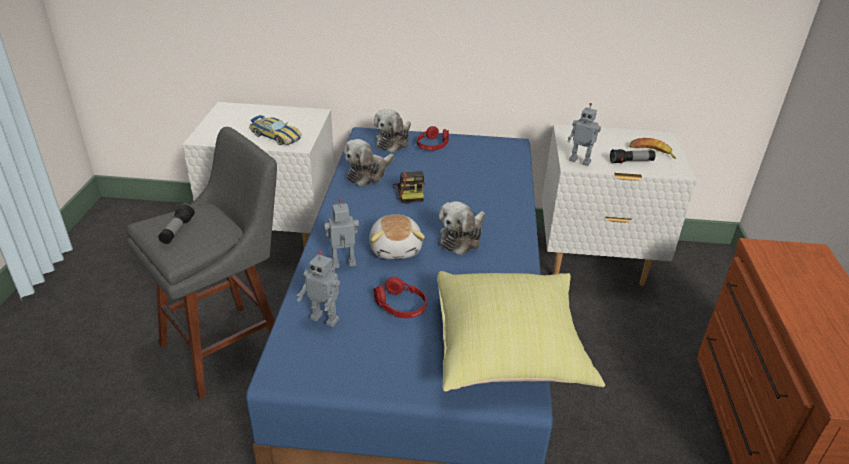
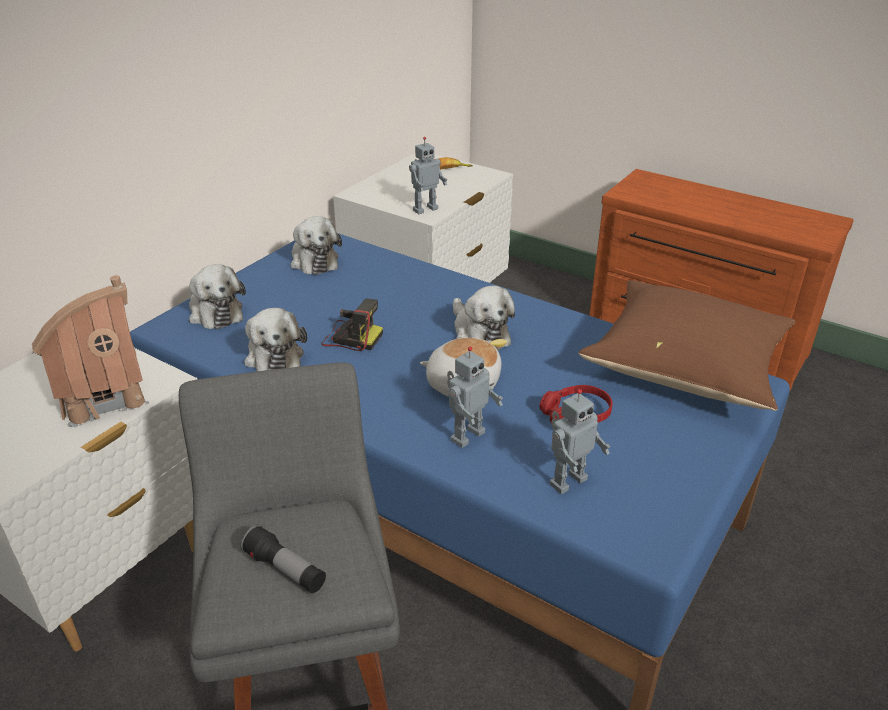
camera: 60 degrees left, 0 degrees up
toy car [249,115,302,145] -> toy house [32,275,149,427]
toy robot [324,199,359,268] -> toy robot turned 150 degrees counterclockwise [447,346,503,448]
red headphones [417,126,449,150] -> none
yellow pillow [437,271,605,392] -> brown pillow [579,280,796,411]
flashlight [610,149,655,163] -> none
none -> plush toy [290,216,342,275]

